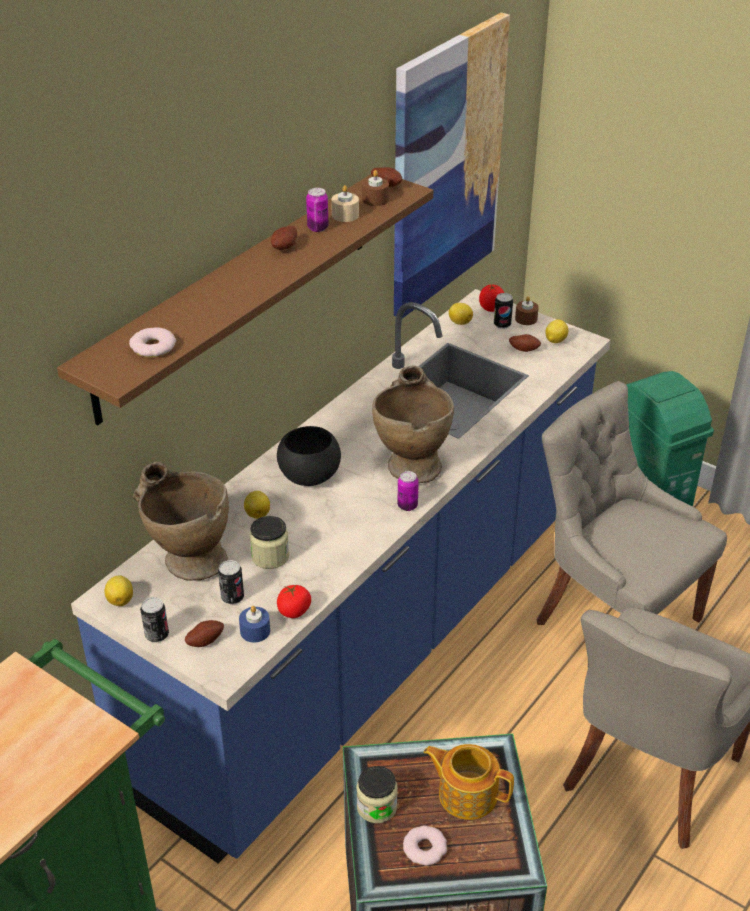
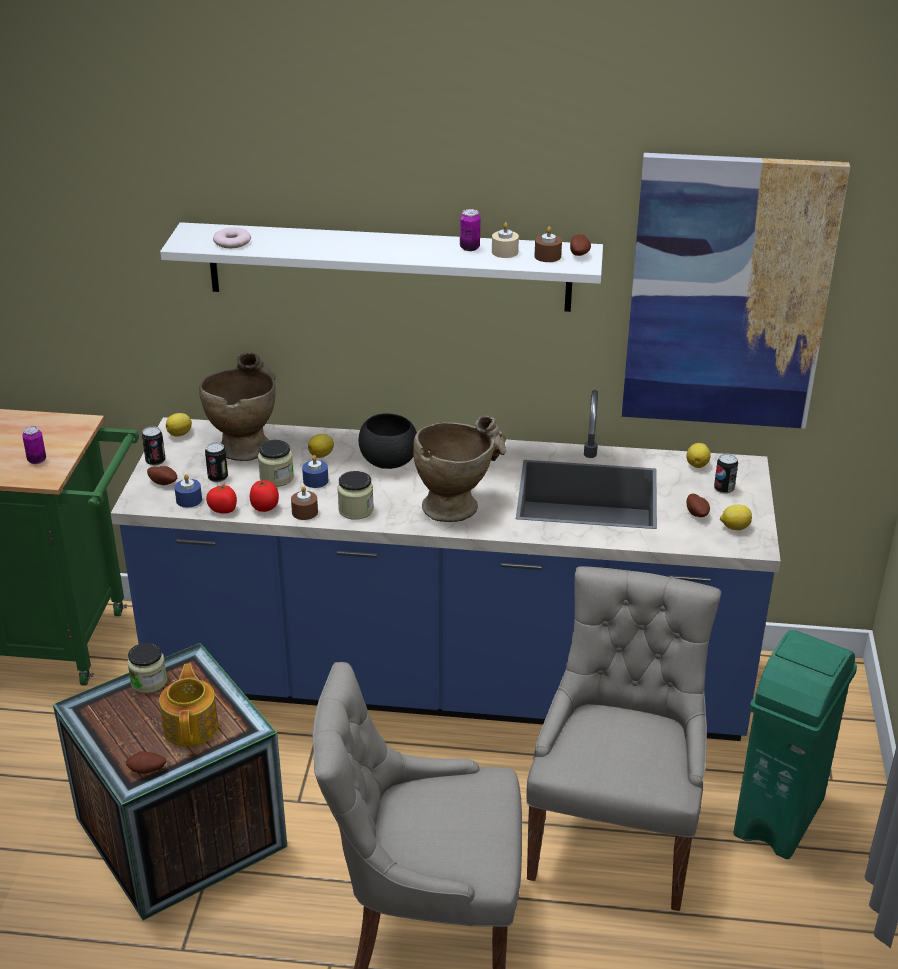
camera: 60 degrees right, 5 degrees down
brown shelf [57,174,433,426] -> white shelf [160,222,603,312]
potato [271,226,297,250] -> potato moved to [126,751,166,774]
can [397,471,419,511] -> can moved to [22,426,46,464]
donut [403,826,447,866] -> none
tomato [479,284,504,312] -> tomato moved to [250,480,279,512]
brown candle [515,296,539,325] -> brown candle moved to [291,486,318,520]
none -> blue candle [302,455,328,488]
none -> jar [337,471,374,520]

